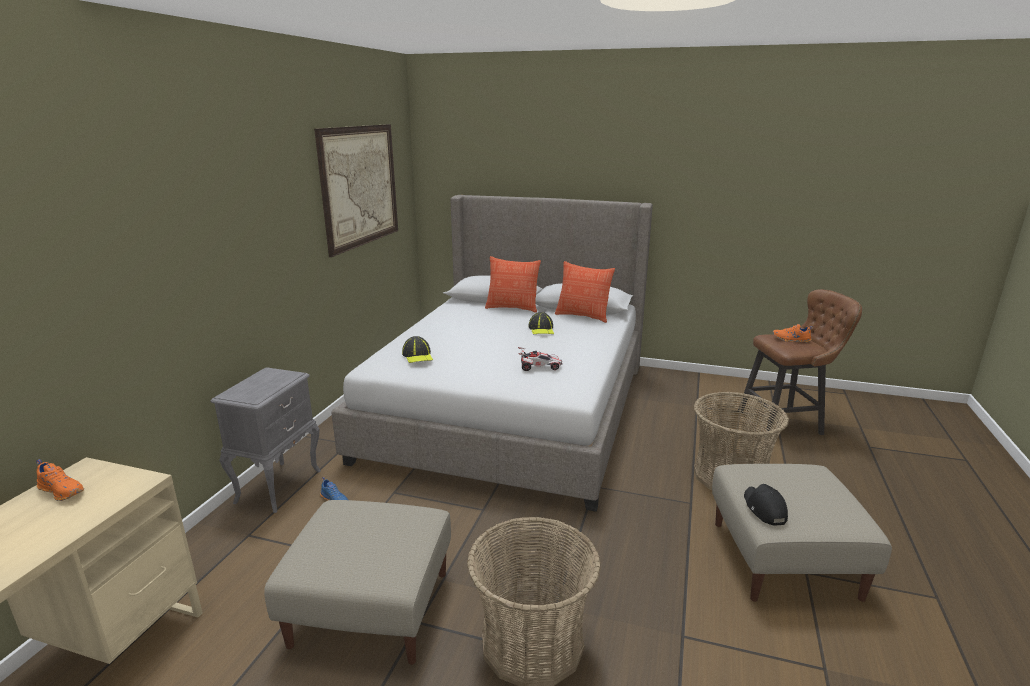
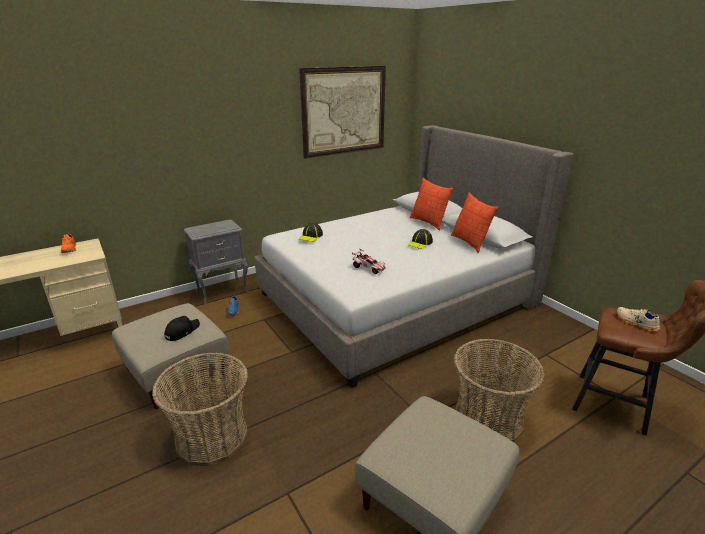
camera: 40 degrees right, 5 degrees up
black cap [744,484,788,525] -> black cap moved to [165,316,200,341]
orange shoe [773,324,813,342] -> beige shoe [617,307,663,332]

